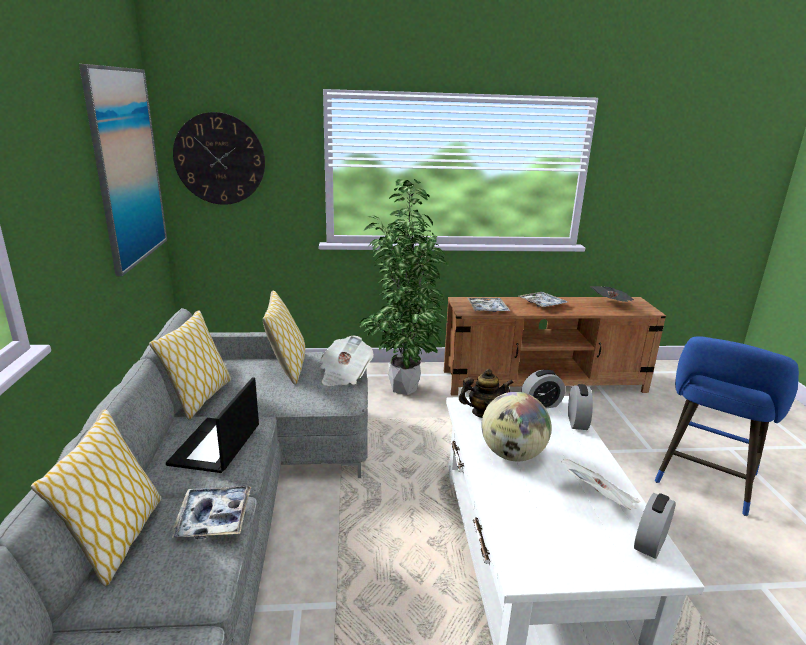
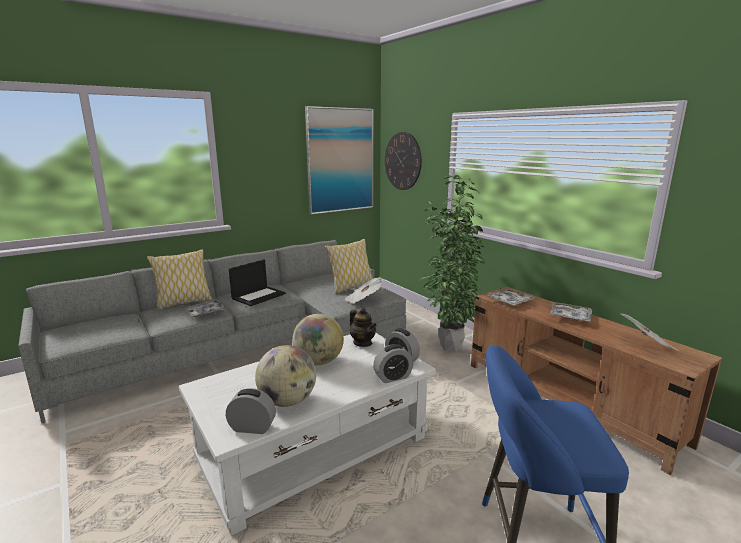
camera: 60 degrees right, 5 degrees down
pillow [149,310,231,419] -> none
laptop [166,377,259,473] -> laptop turned 150 degrees clockwise [229,259,286,306]
newspaper [561,459,640,510] -> globe [255,345,316,407]

